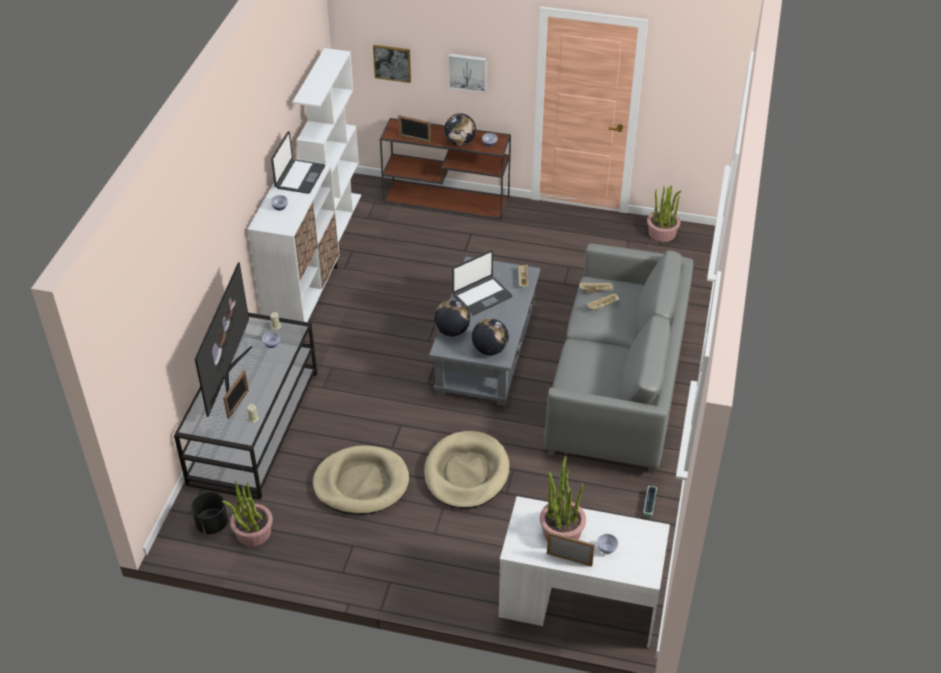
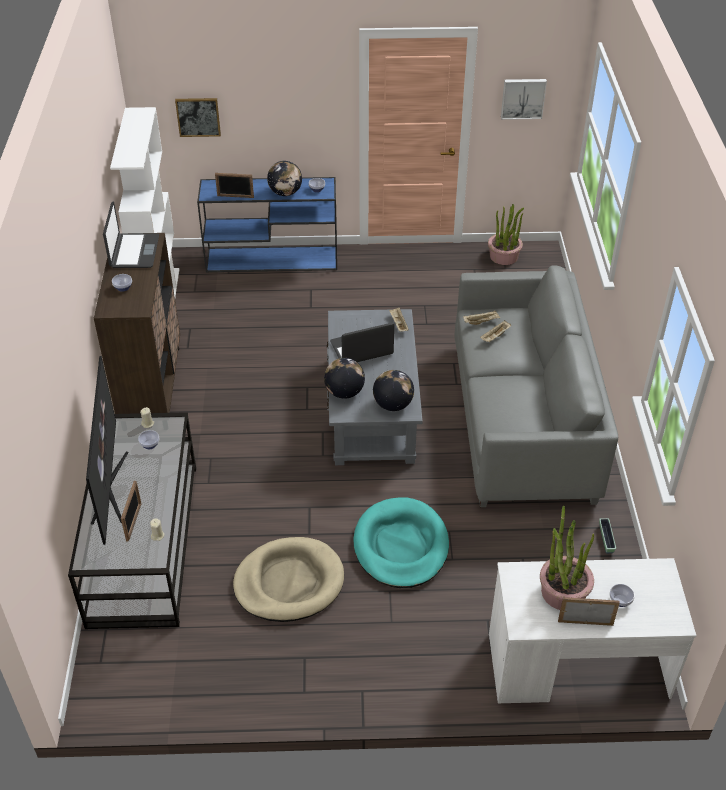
camera: 15 degrees left, 0 degrees up
black planter [191,492,228,534] -> none
potted plant [222,481,273,546] -> none
white cabinet [247,159,339,322] -> brown cabinet [94,233,180,414]
brown console table [380,118,511,220] -> blue console table [197,177,337,272]
beige dog bed [424,431,510,509] -> turquoise dog bed [353,497,449,588]
picture [448,54,487,93] -> picture moved to [501,79,547,120]
laptop [452,250,512,315] -> laptop turned 150 degrees counterclockwise [330,323,394,362]

